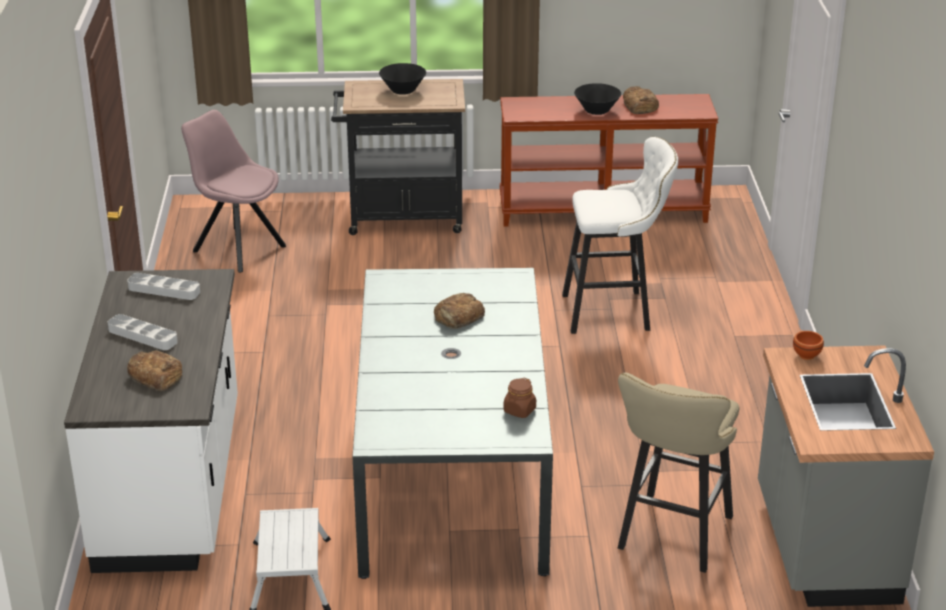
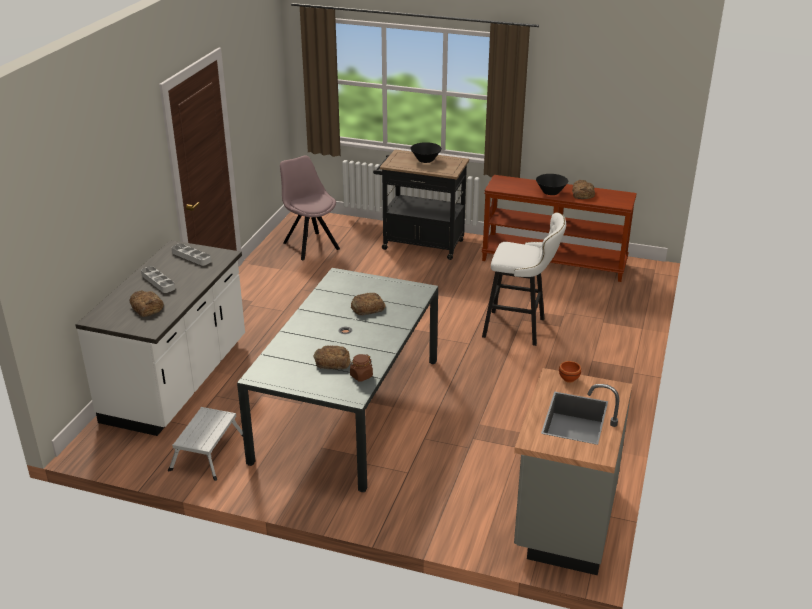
camera: 20 degrees right, 0 degrees up
beige stool [618,373,740,573] -> none
none -> bread [313,345,351,370]

